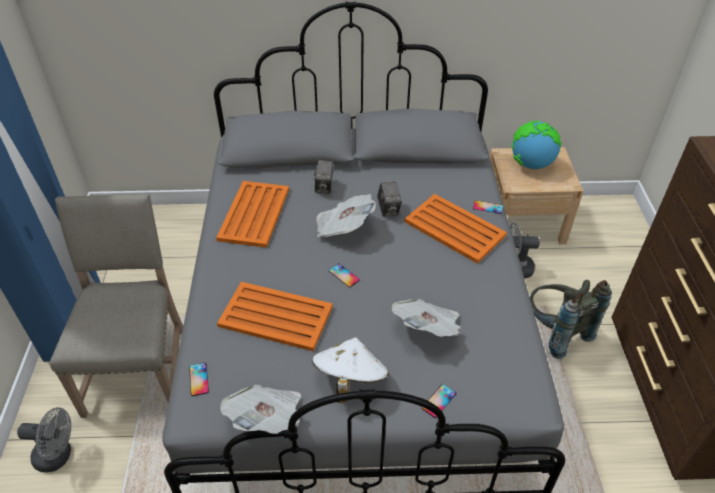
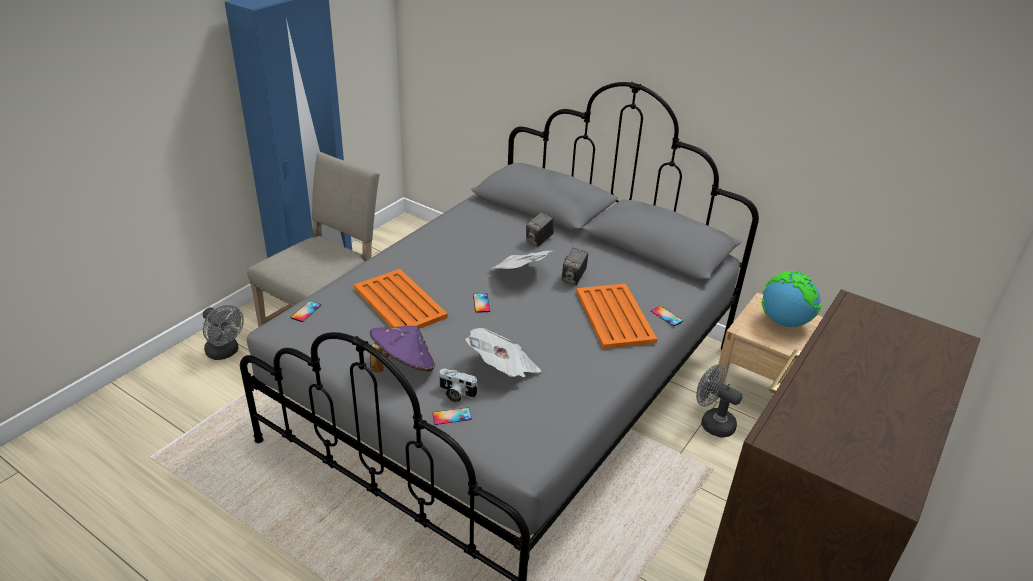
camera: 35 degrees right, 10 degrees down
orange tray [216,181,289,248] -> none
newspaper [220,384,301,434] -> none
white hat [312,337,389,403] -> purple hat [370,326,435,373]
grey backpack [530,280,612,359] -> none
none -> camera [439,369,478,403]

